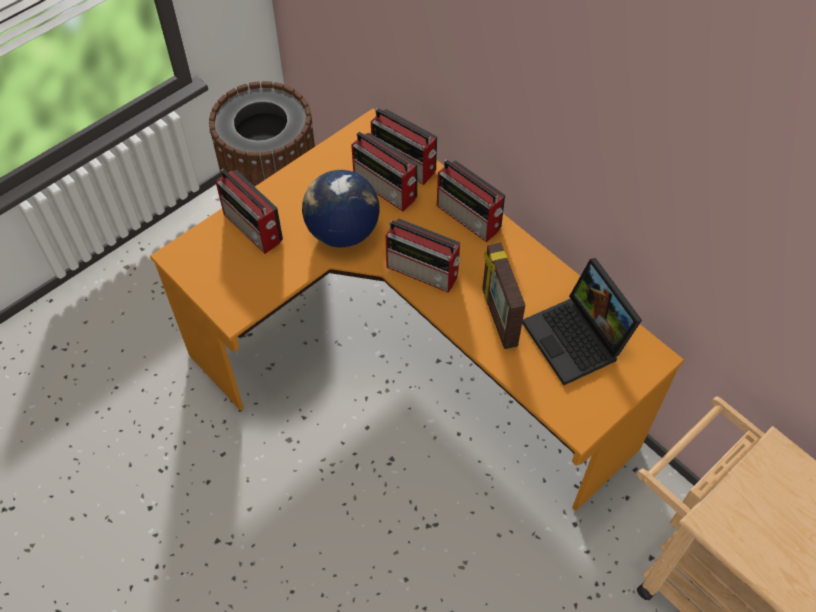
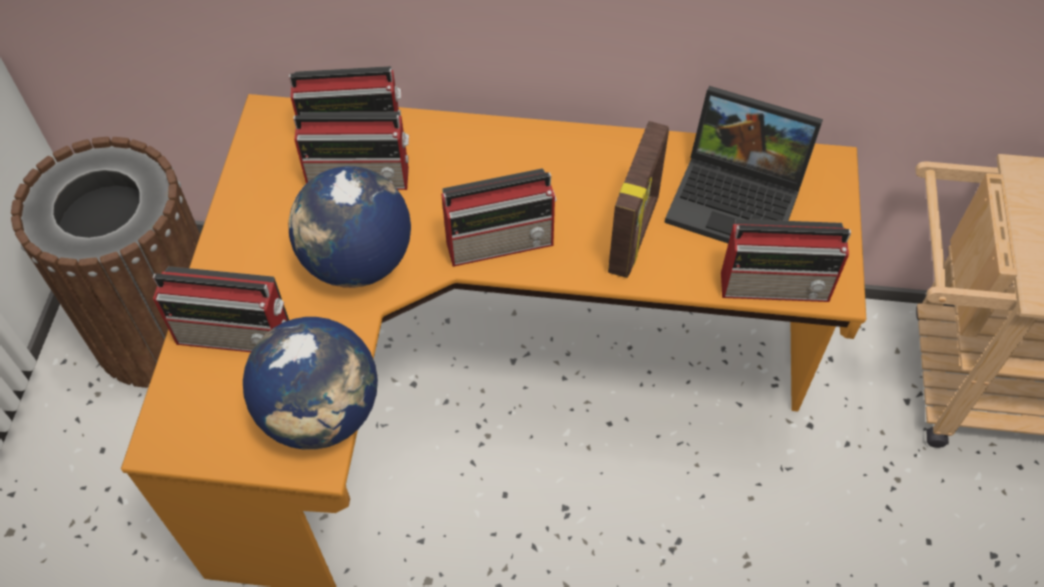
camera: 40 degrees left, 0 degrees up
radio [437,160,505,242] -> radio moved to [721,219,851,302]
picture frame [482,242,525,349] -> picture frame turned 105 degrees counterclockwise [608,121,669,278]
none -> globe [243,317,378,450]

